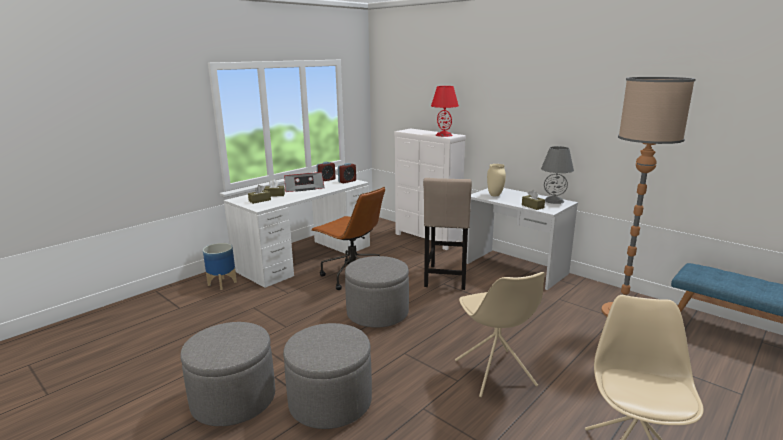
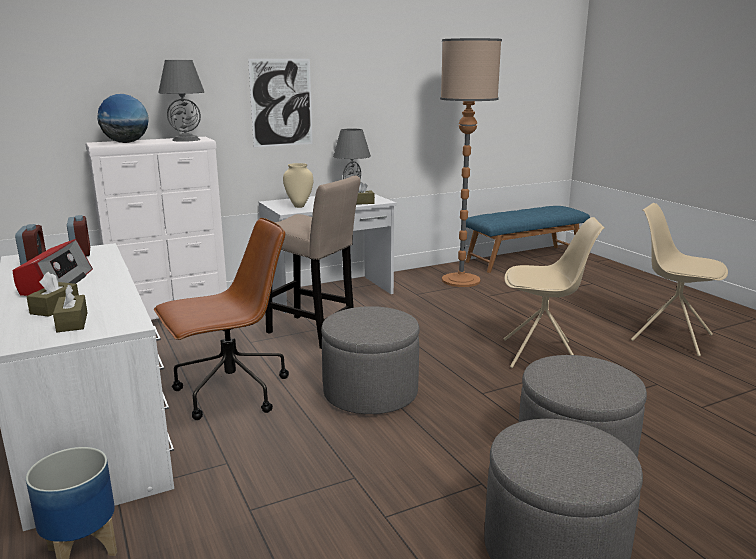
camera: 70 degrees left, 0 degrees up
red table lamp [431,86,459,137] -> grey table lamp [158,60,204,142]
none -> globe [97,94,149,143]
none -> picture [248,59,313,147]

